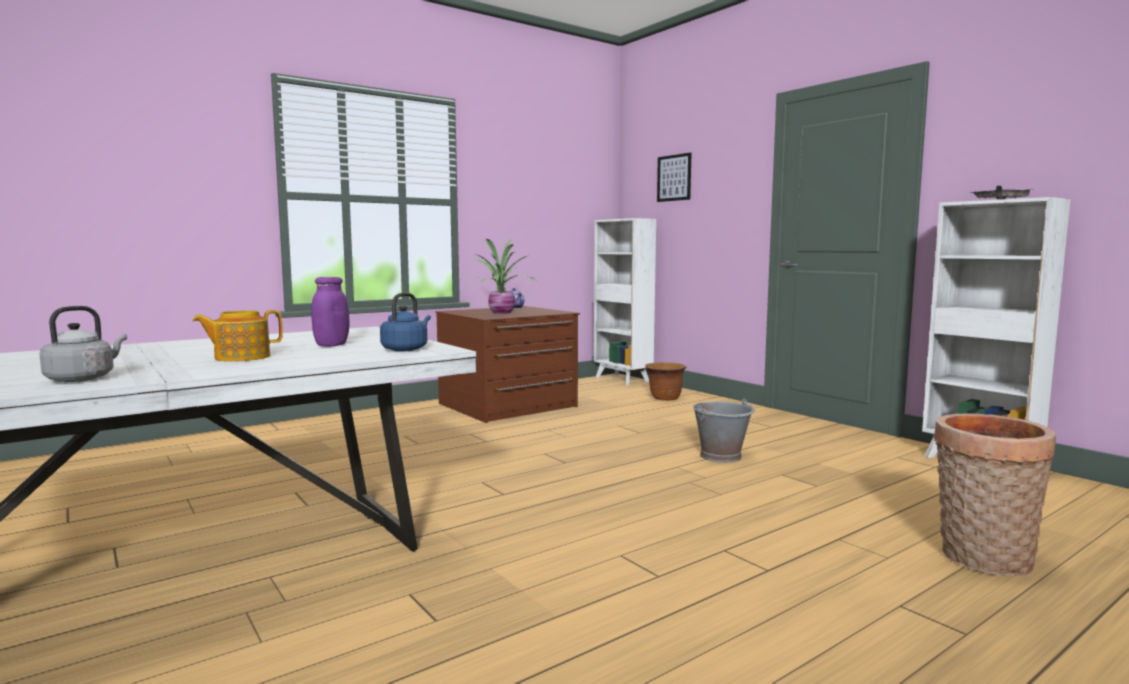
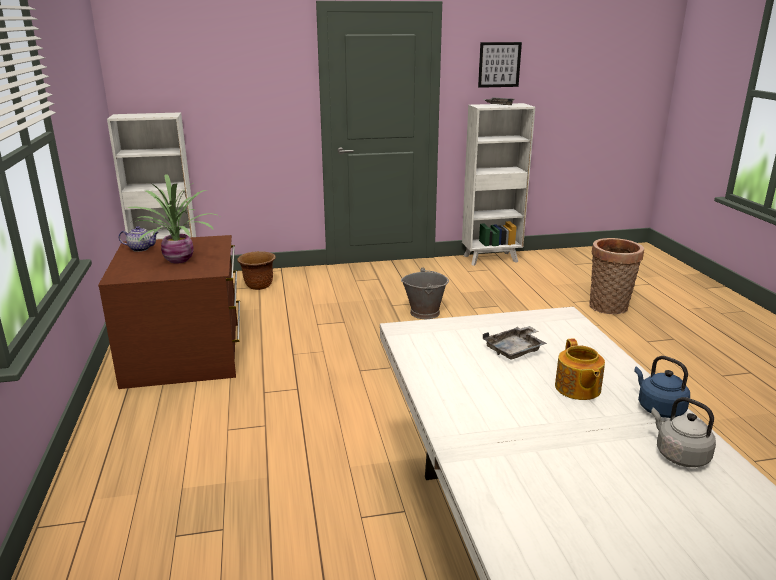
camera: 65 degrees left, 15 degrees up
purple jar [311,277,350,346] -> grey tray [483,326,547,359]
blue kettle [380,293,431,351] -> blue kettle moved to [634,356,690,418]
picture [657,153,691,202] -> picture moved to [478,42,522,88]

